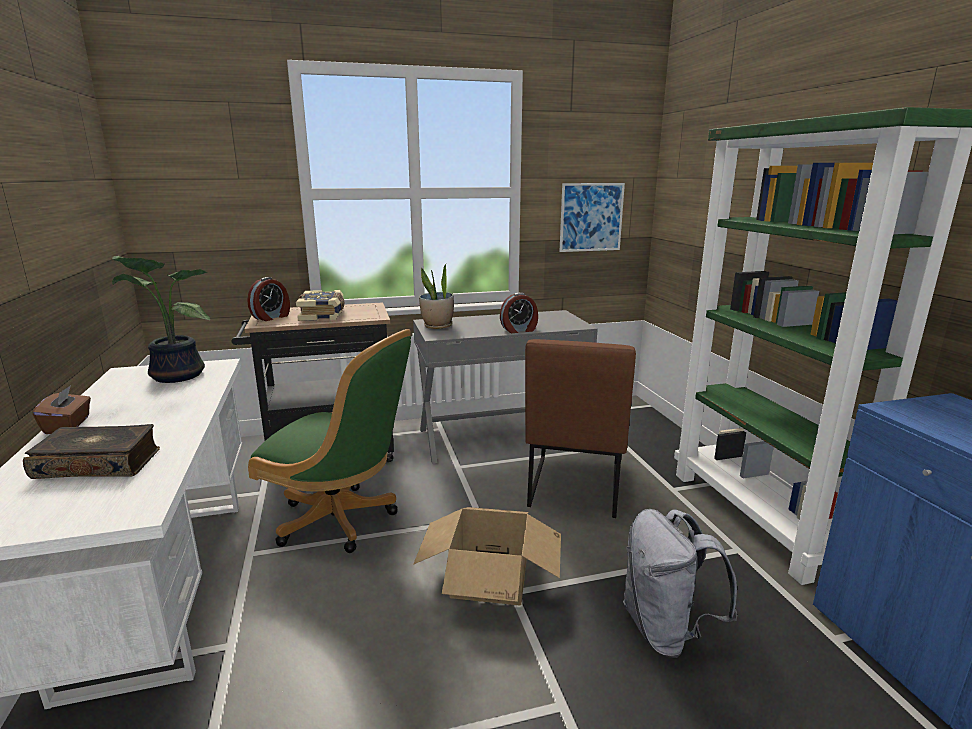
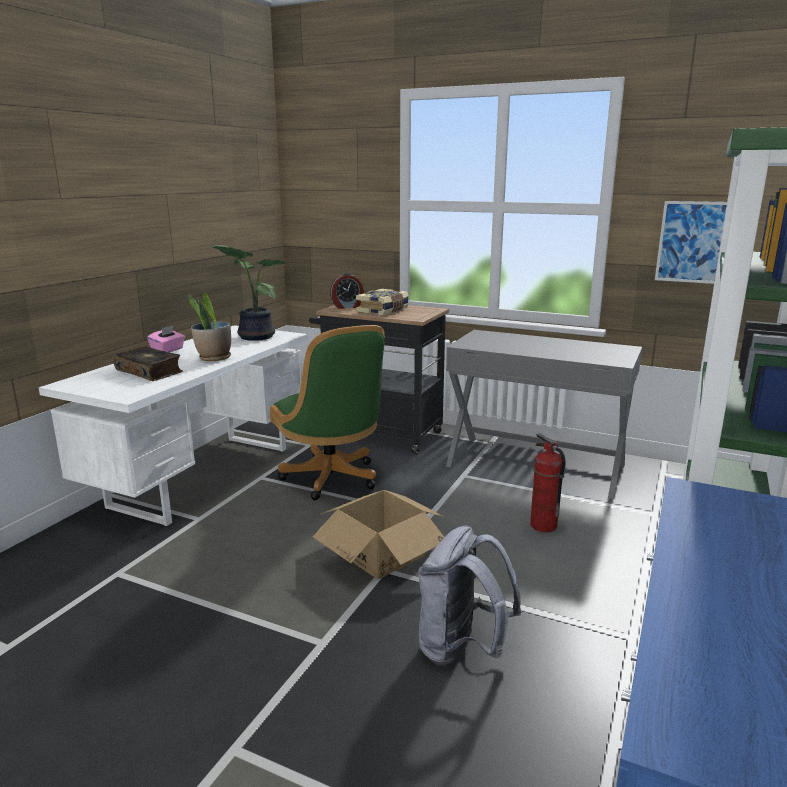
camera: 40 degrees right, 0 degrees up
brown tissue box [33,385,91,434] -> pink tissue box [147,326,185,353]
potted plant [419,263,454,329] -> potted plant moved to [188,292,231,361]
alarm clock [500,293,538,333] -> none
brown chair [525,339,636,518] -> fire extinguisher [530,433,565,532]

